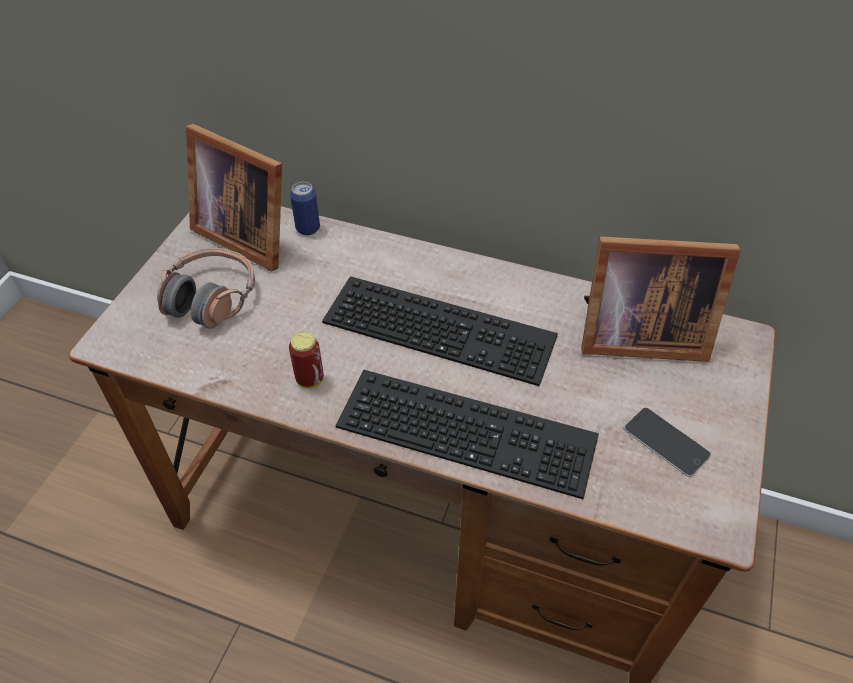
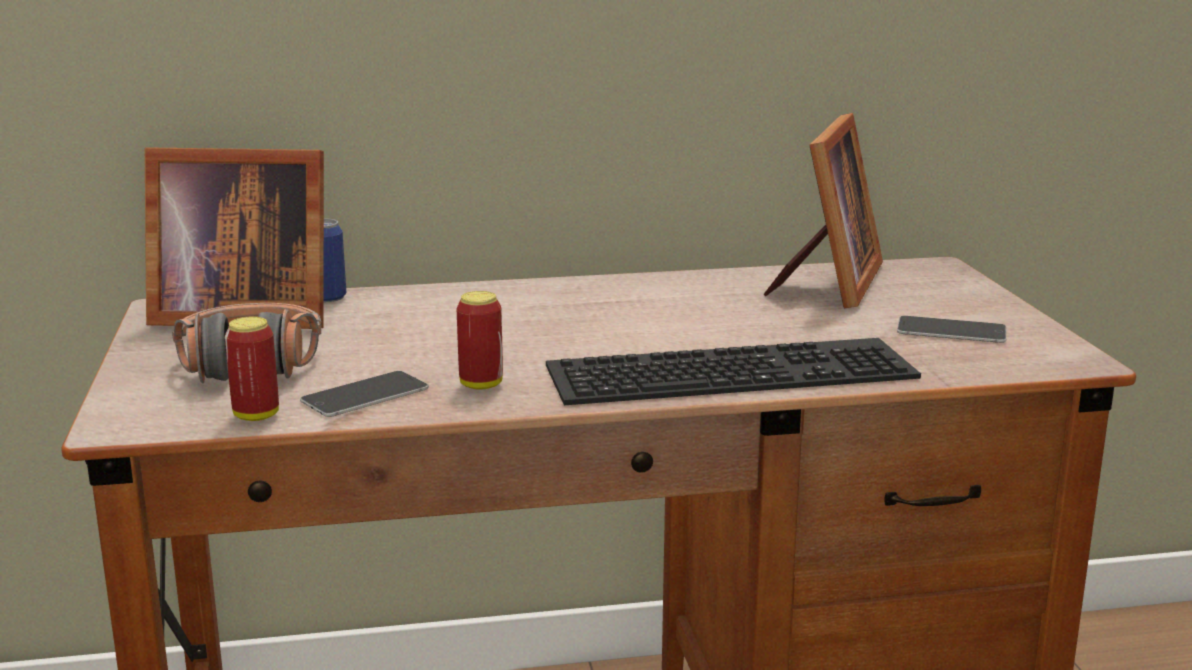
camera: 30 degrees left, 30 degrees down
keyboard [322,276,558,386] -> none
picture frame [581,237,741,362] -> picture frame turned 45 degrees counterclockwise [763,113,883,308]
none -> can [225,317,279,421]
none -> phone [300,371,429,417]

